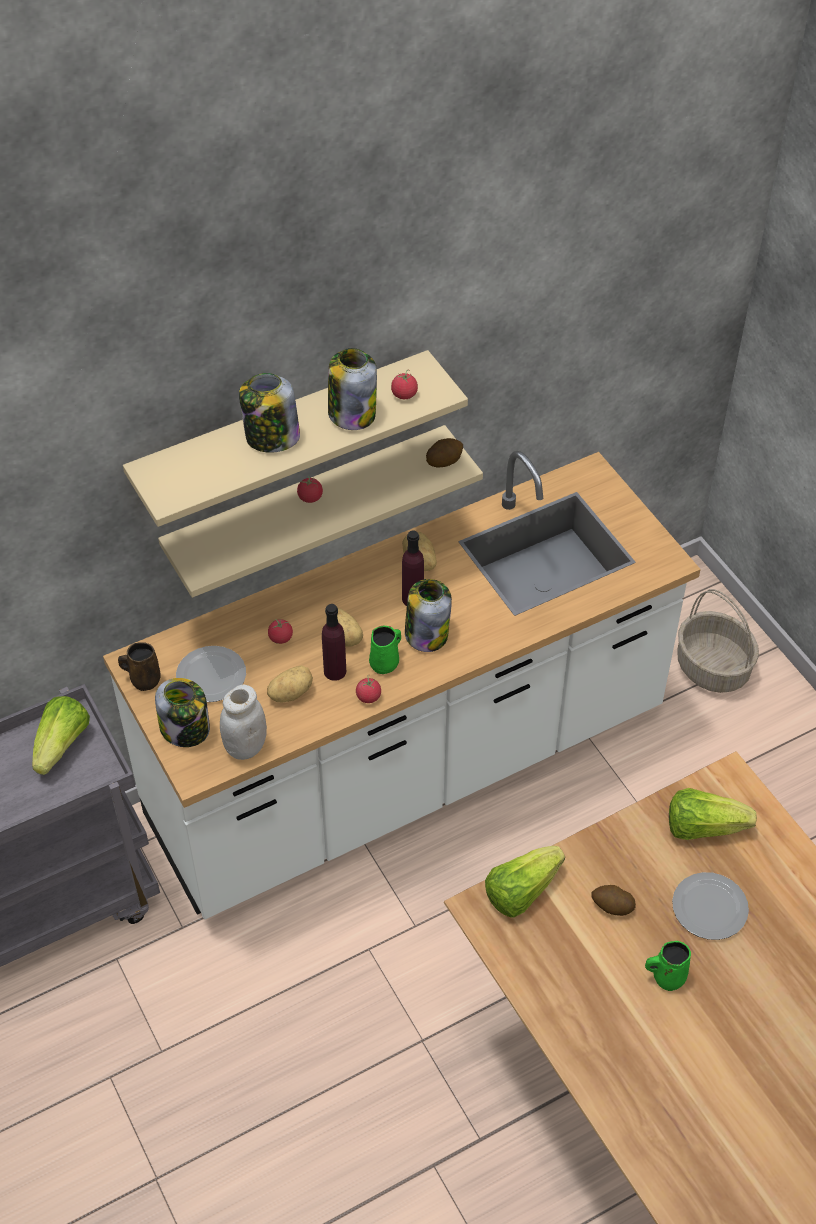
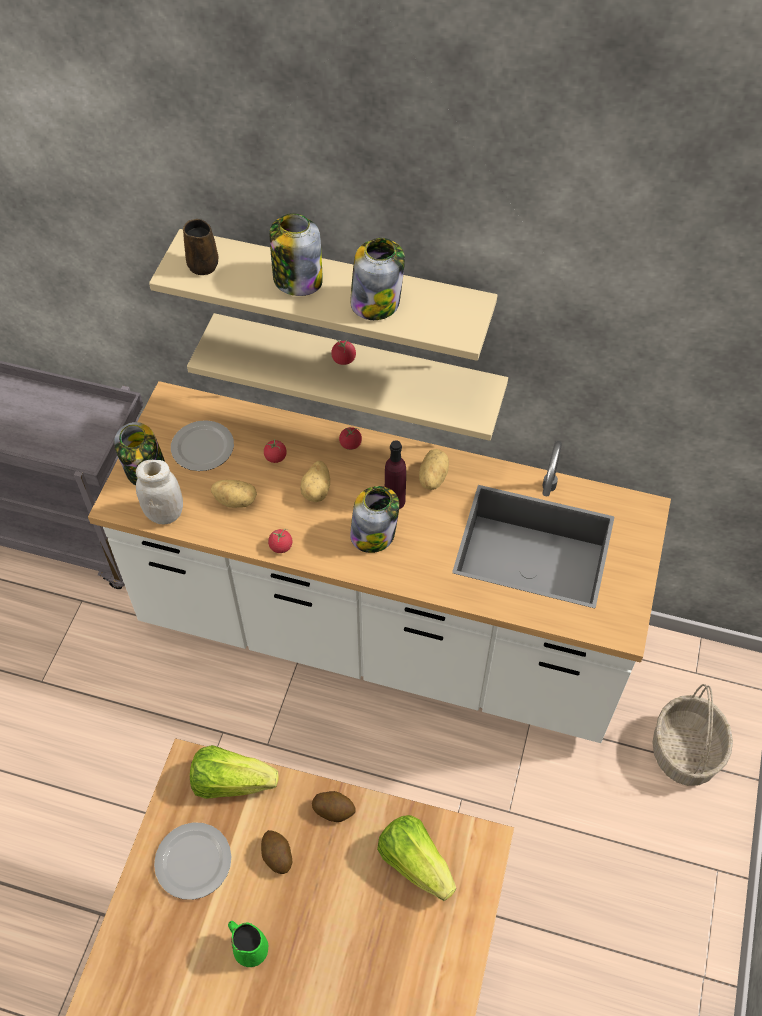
camera: 45 degrees right, 5 degrees up
lettuce [32,696,90,775] -> none
brown mug [118,642,161,691] -> brown mug moved to [183,219,218,275]
purple bottle [322,604,346,681] -> none
green mug [369,626,401,674] -> none
tomato [391,370,418,399] -> tomato moved to [339,427,362,450]
potato [426,438,463,467] -> potato moved to [312,791,356,822]
plate [672,872,749,940] -> plate moved to [154,822,232,900]

